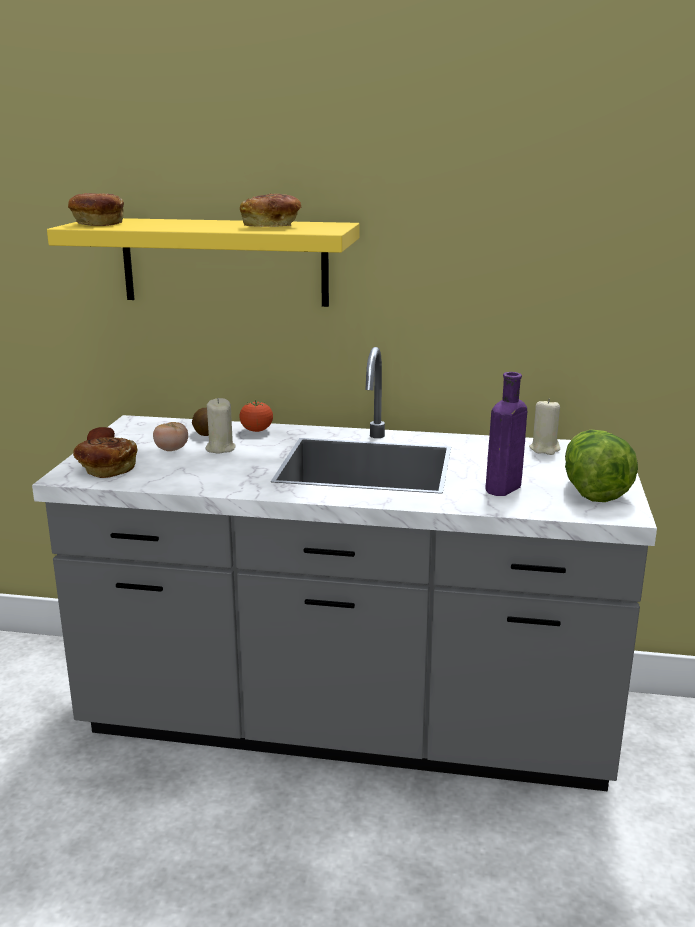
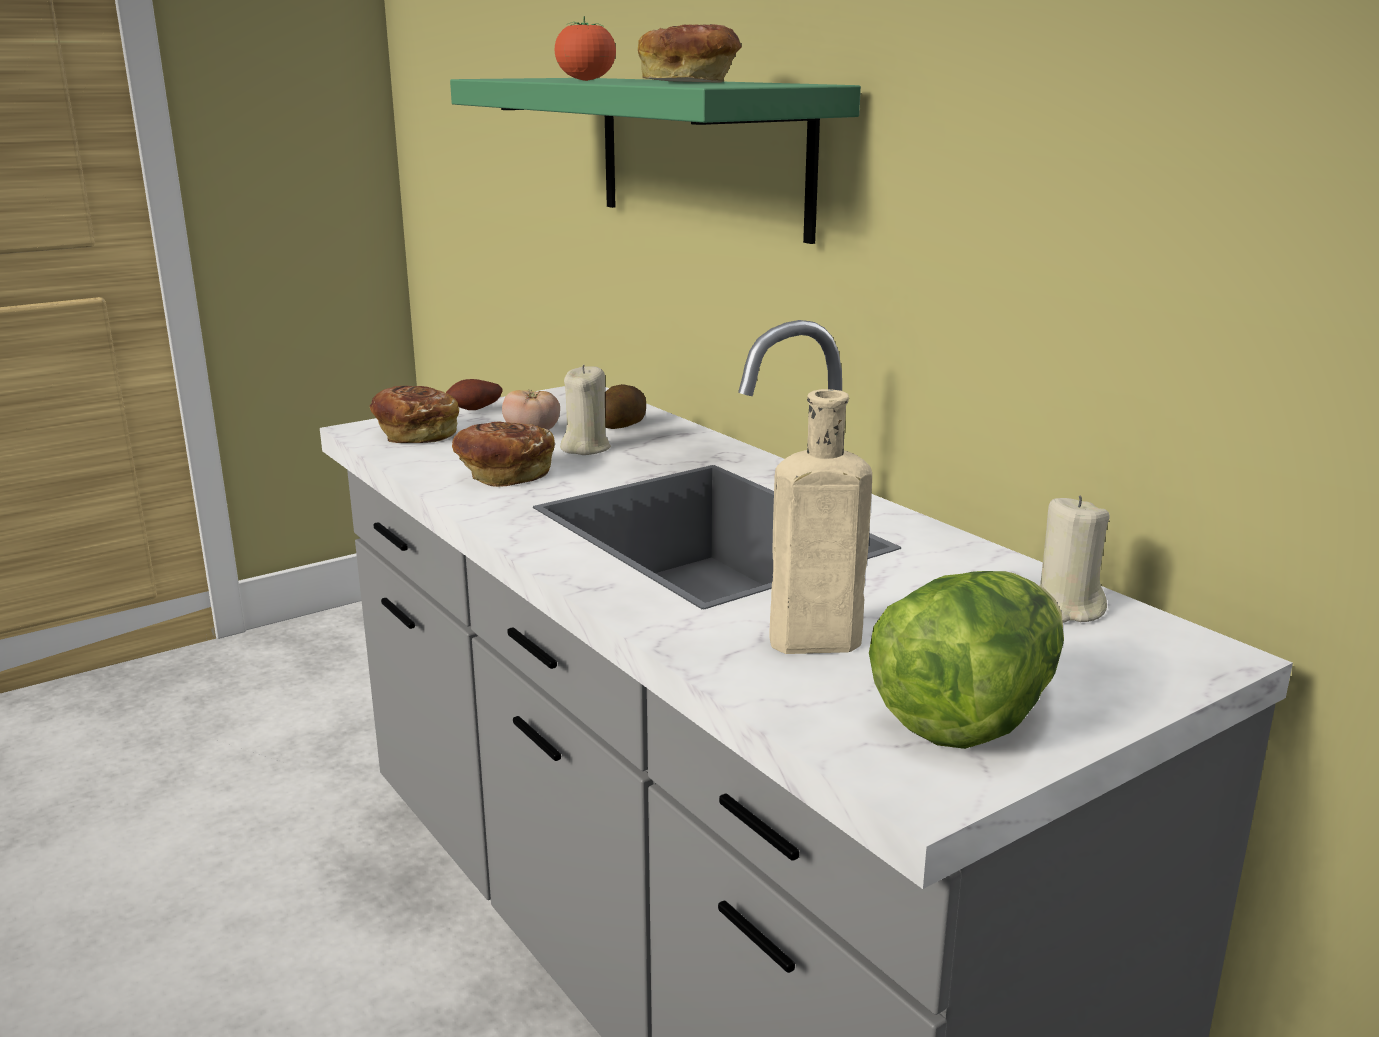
camera: 45 degrees right, 0 degrees up
yellow shelf [47,218,359,307] -> green shelf [450,78,861,244]
bread [68,193,124,226] -> bread moved to [452,422,555,487]
tomato [240,400,273,432] -> tomato moved to [554,16,616,81]
purple bottle [485,372,527,496] -> beige bottle [770,389,872,654]

